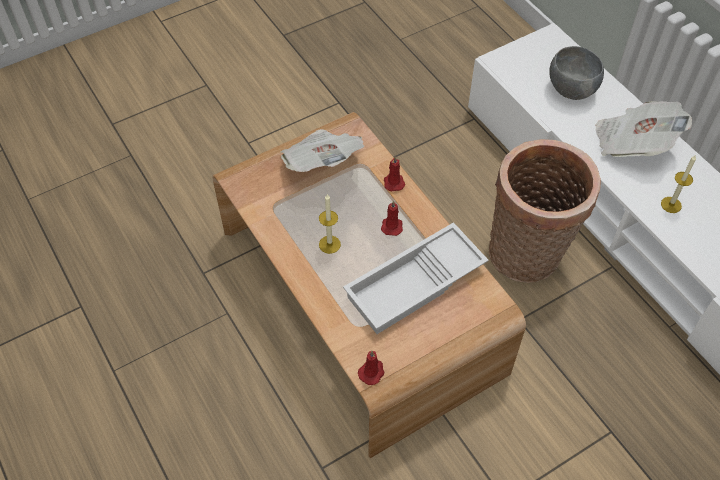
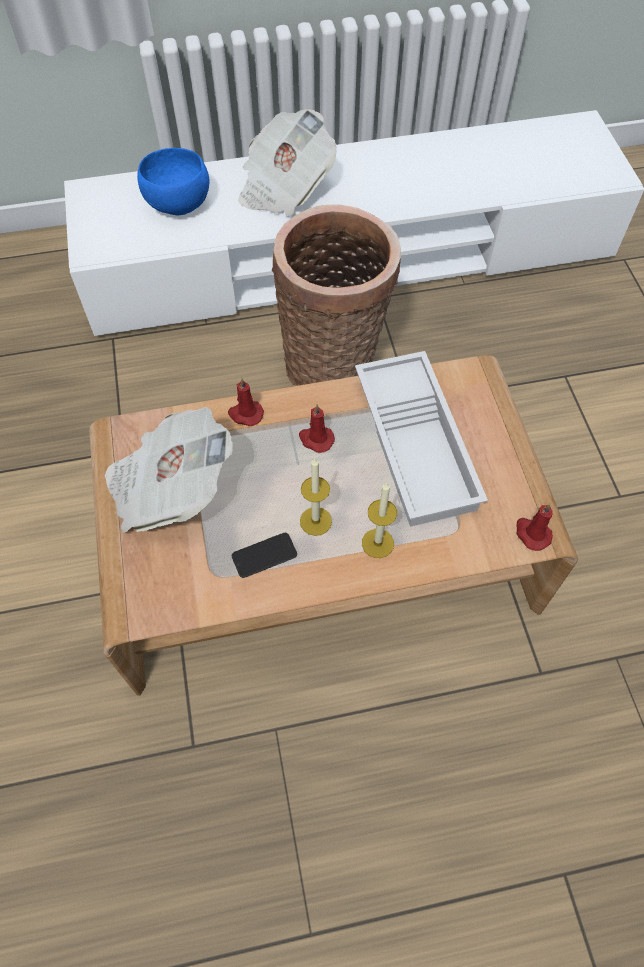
camera: 70 degrees left, 5 degrees up
grey bowl [549,46,604,100] -> blue bowl [137,148,210,215]
candle [661,155,696,213] -> candle moved to [362,483,397,558]
none -> phone [232,533,297,578]

